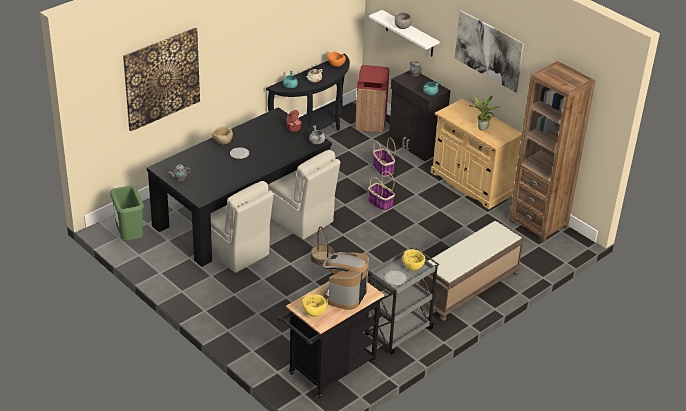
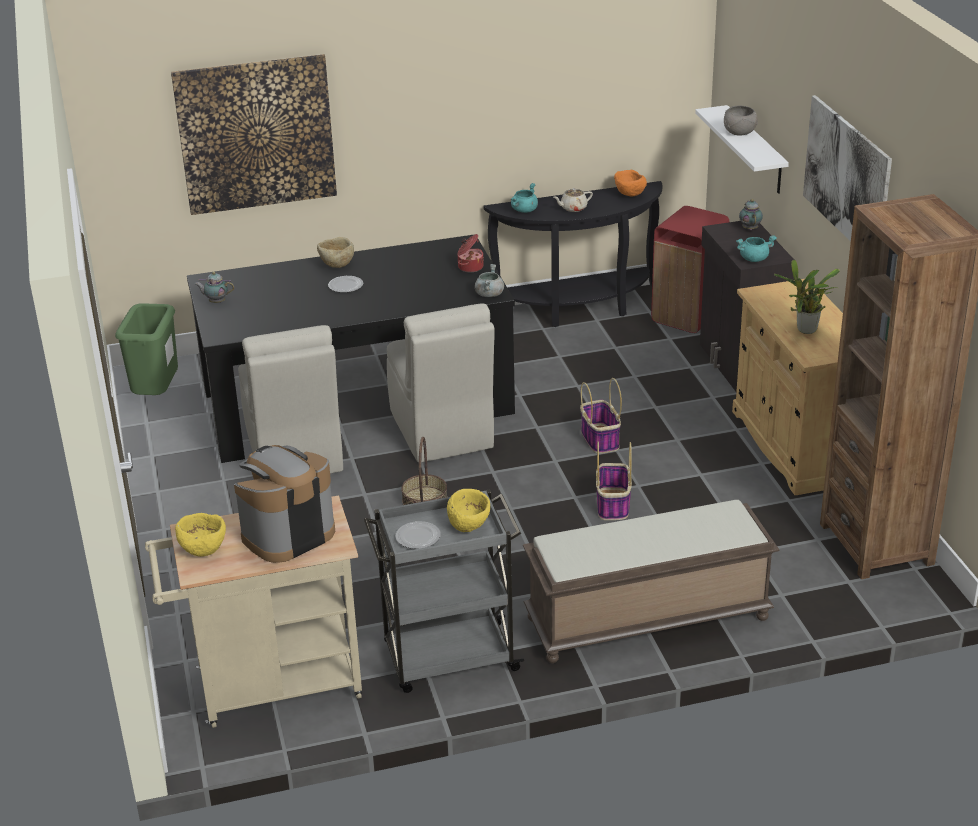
camera: 30 degrees right, 5 degrees down
black cart [278,281,384,398] -> beige cart [145,495,362,728]
basket [373,138,395,177] -> basket moved to [596,441,632,520]

